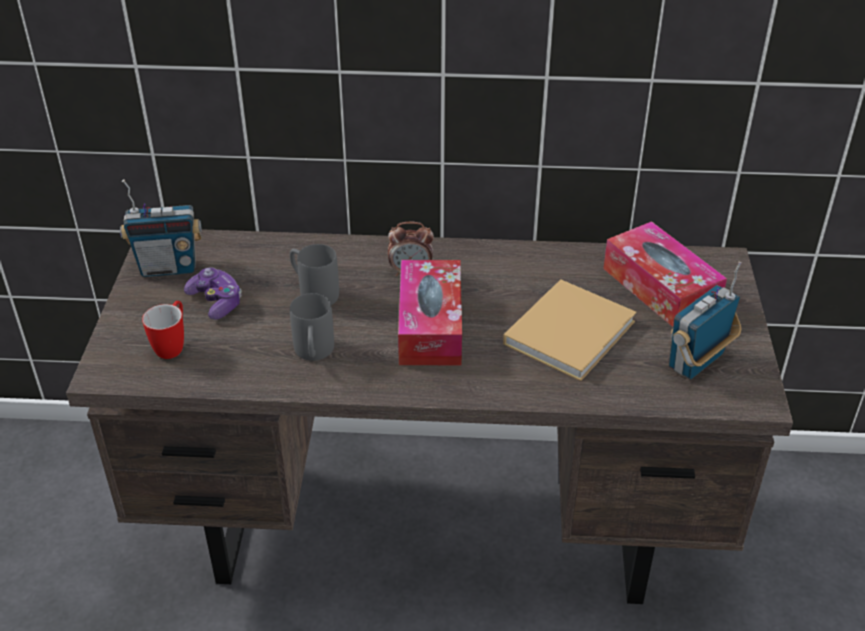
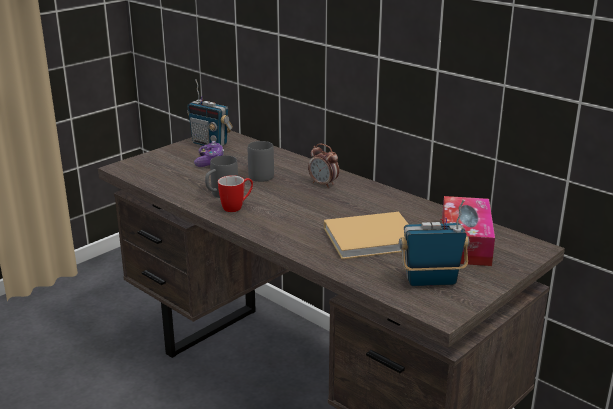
camera: 40 degrees right, 15 degrees down
mug [142,301,184,359] -> mug moved to [218,175,253,212]
tissue box [398,260,462,365] -> none

